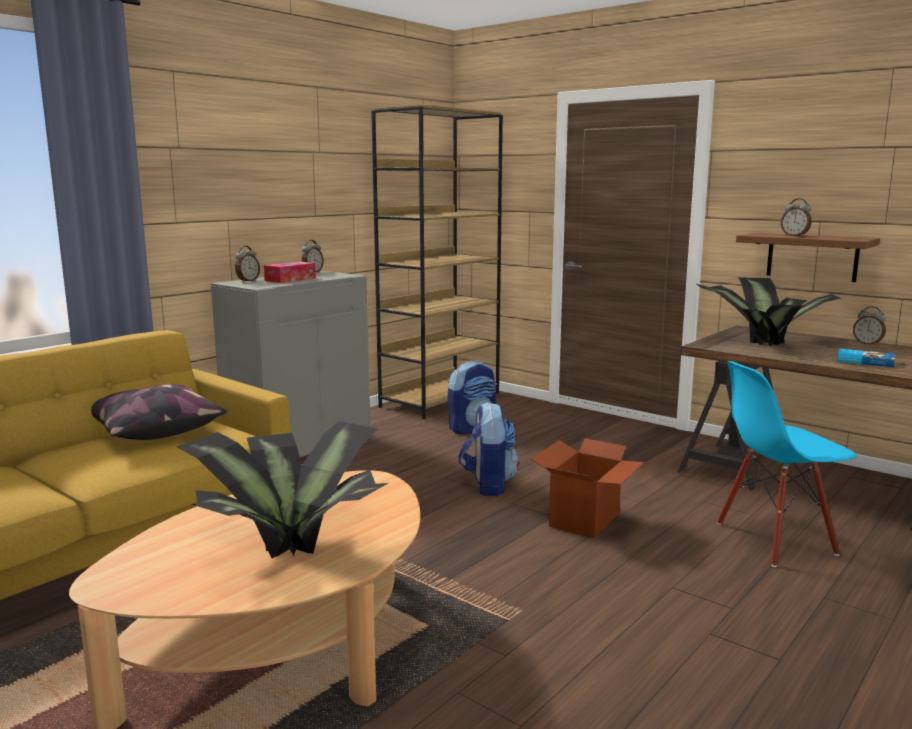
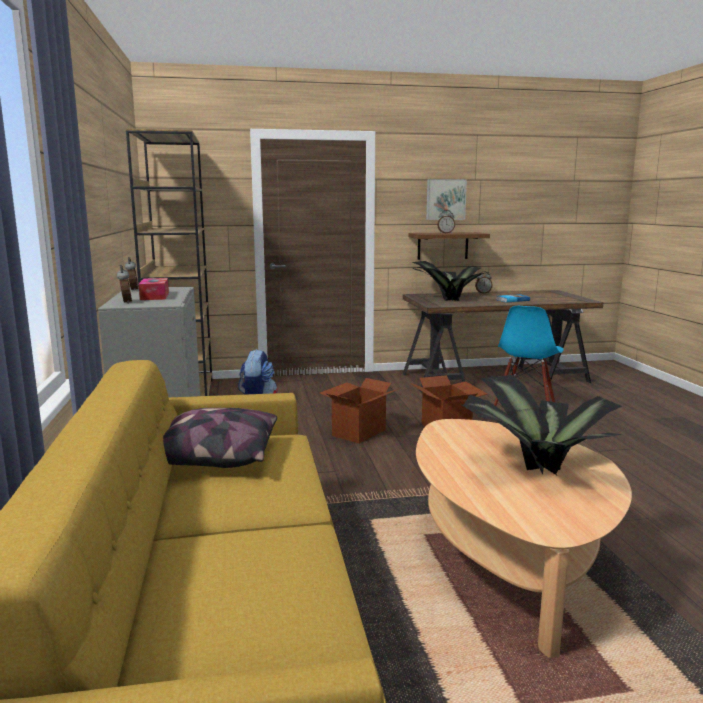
camera: 50 degrees left, 0 degrees up
backpack [459,402,519,496] -> cardboard box [320,378,398,444]
none -> picture [426,179,467,220]

